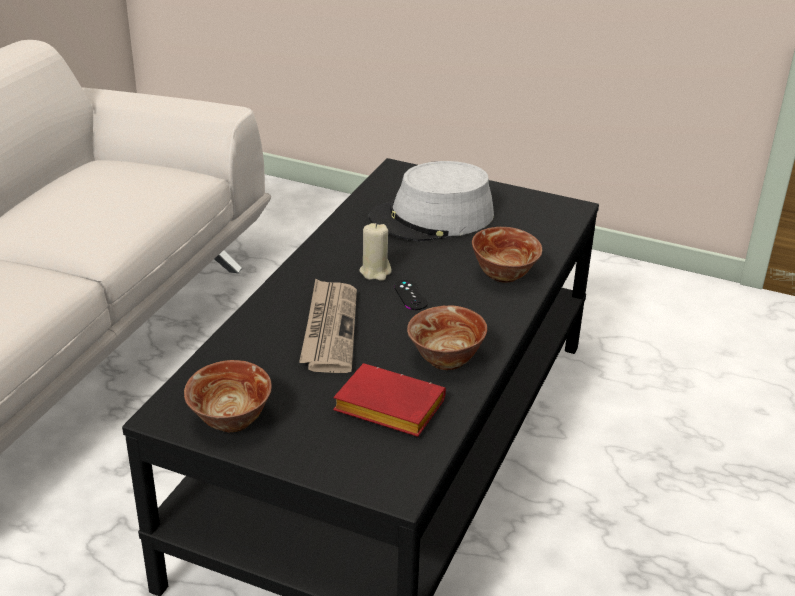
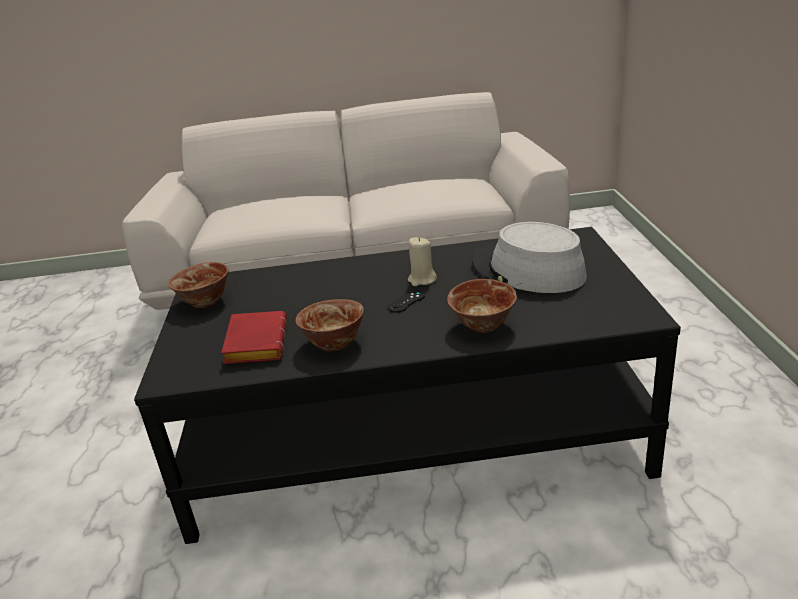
camera: 65 degrees right, 5 degrees down
newspaper [299,278,357,373] -> none

